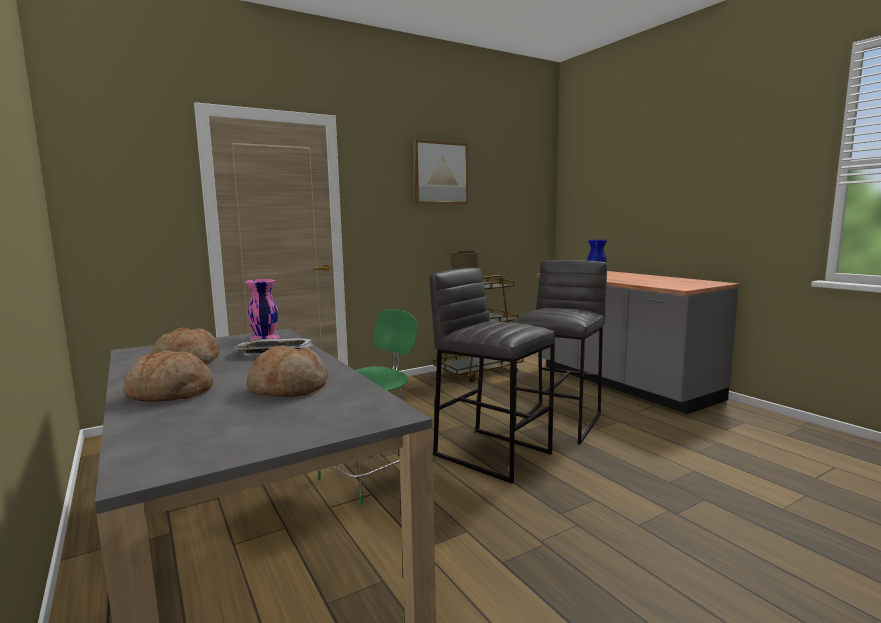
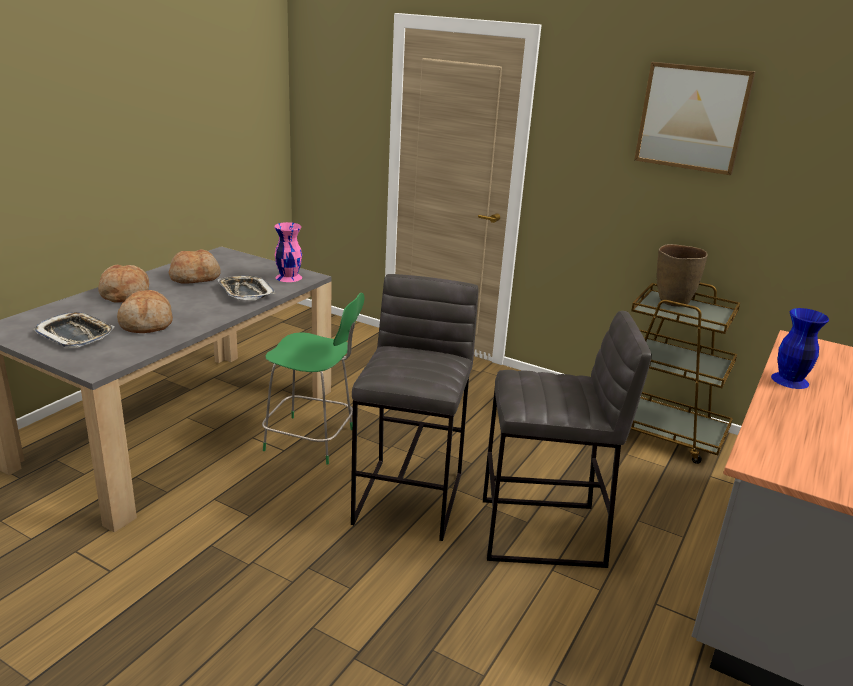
camera: 60 degrees right, 15 degrees up
none -> tray [33,312,115,348]

